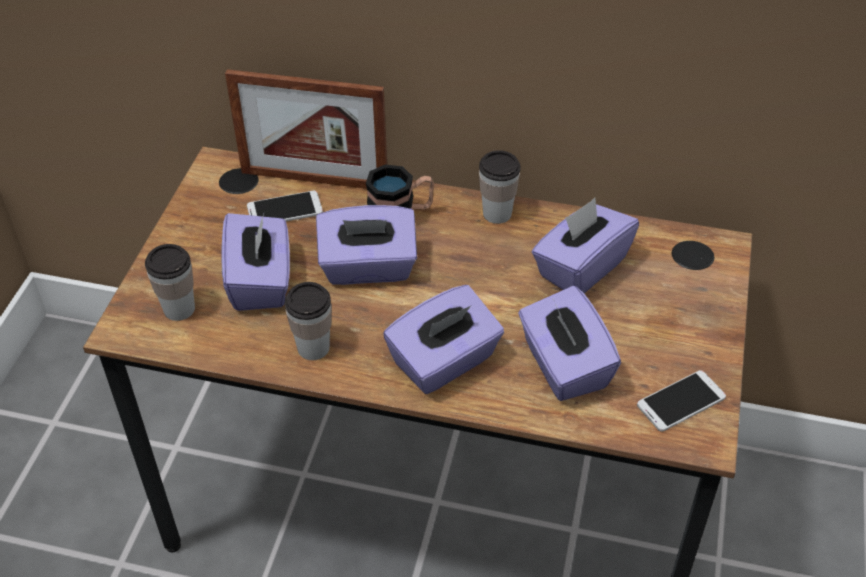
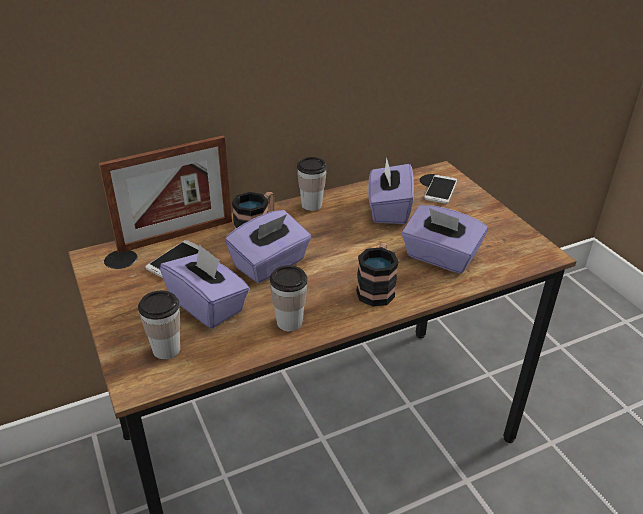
camera: 40 degrees left, 10 degrees down
purple tissue box [383,285,504,394] -> mug [356,243,399,307]
phone [637,370,726,432] -> phone moved to [424,175,457,204]

